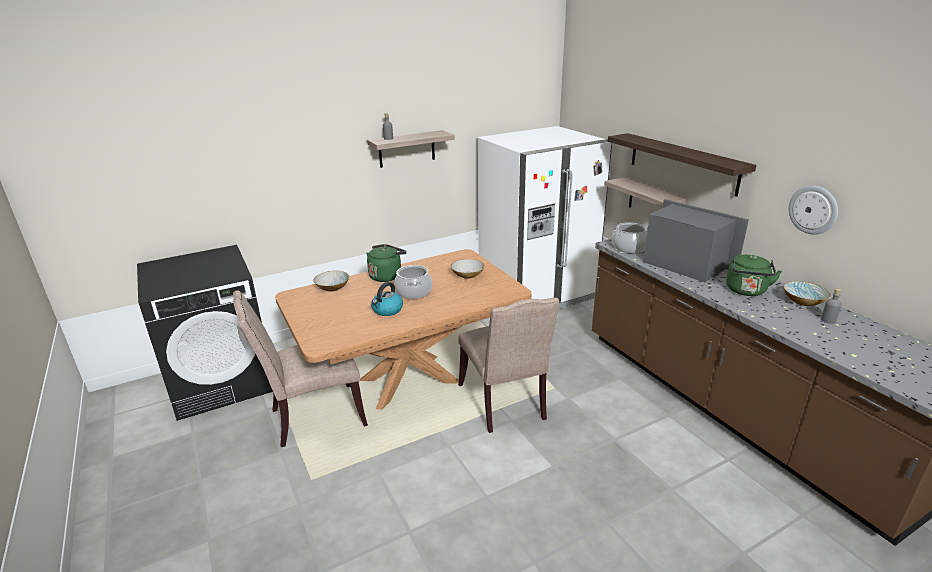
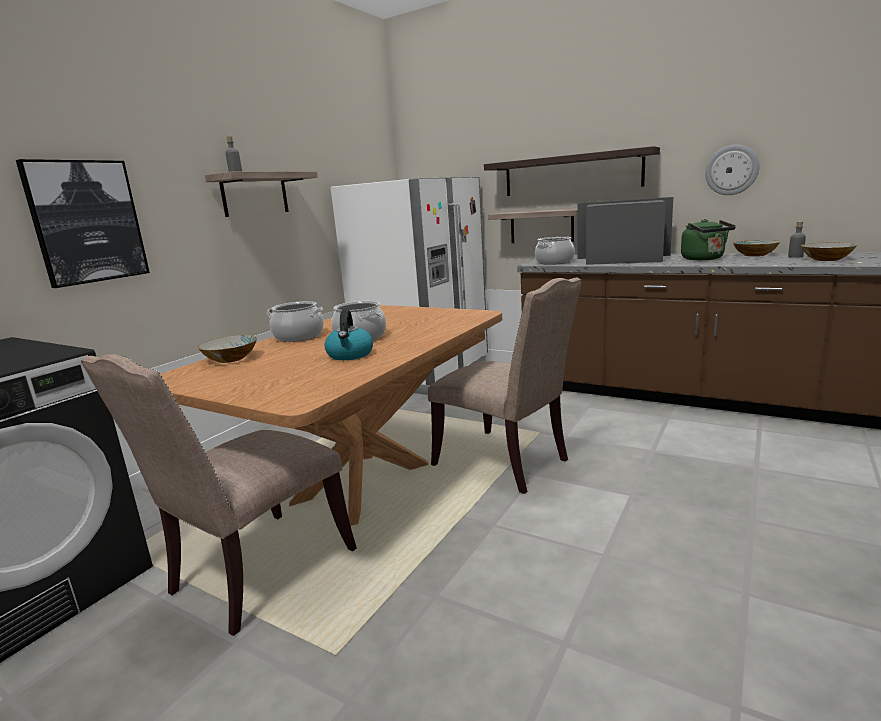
camera: 30 degrees left, 10 degrees down
green kettle [366,244,406,282] -> cooking pot [267,301,324,342]
bowl [451,259,484,279] -> bowl moved to [801,243,857,261]
none -> picture [16,159,150,288]

